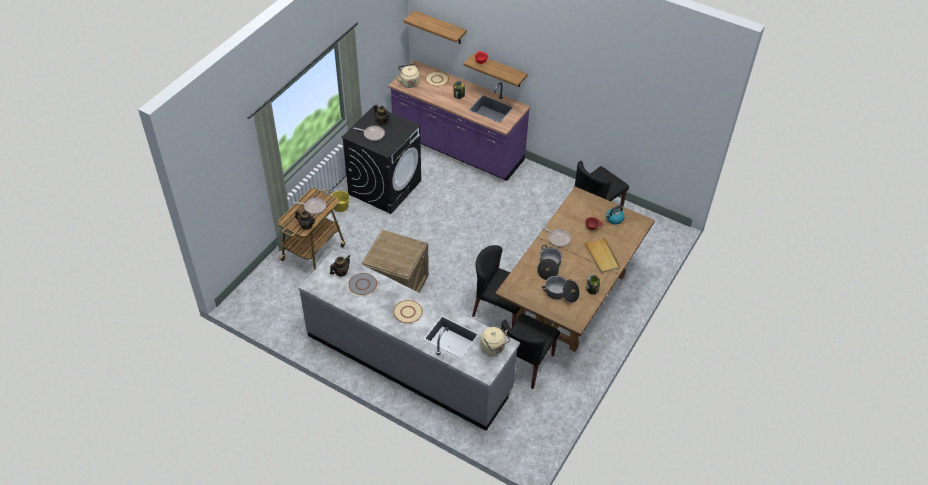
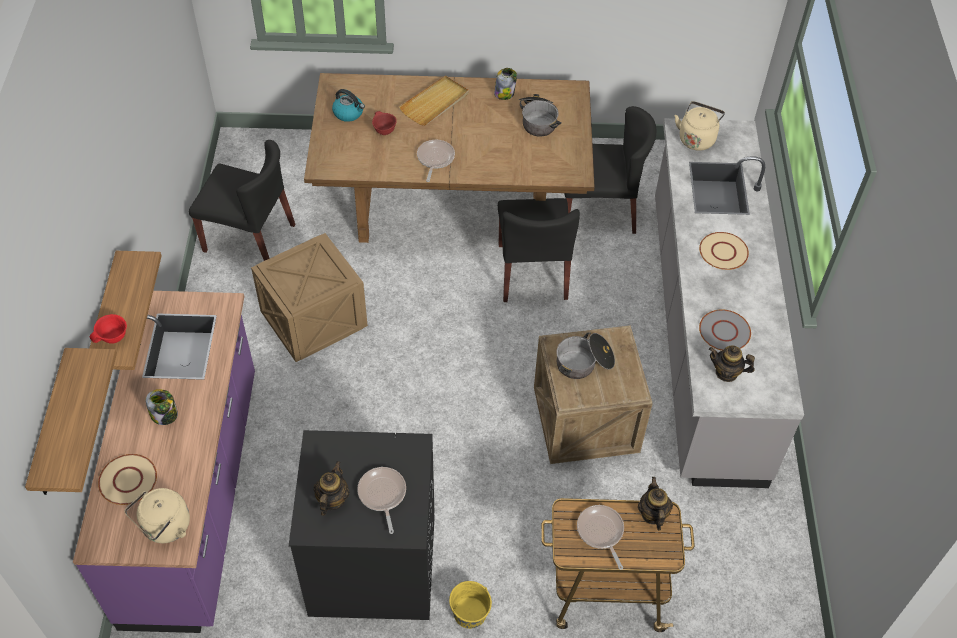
camera: 120 degrees left, 5 degrees up
cooking pot [537,245,562,280] -> cooking pot moved to [556,333,615,379]
none -> crate [251,233,368,362]

